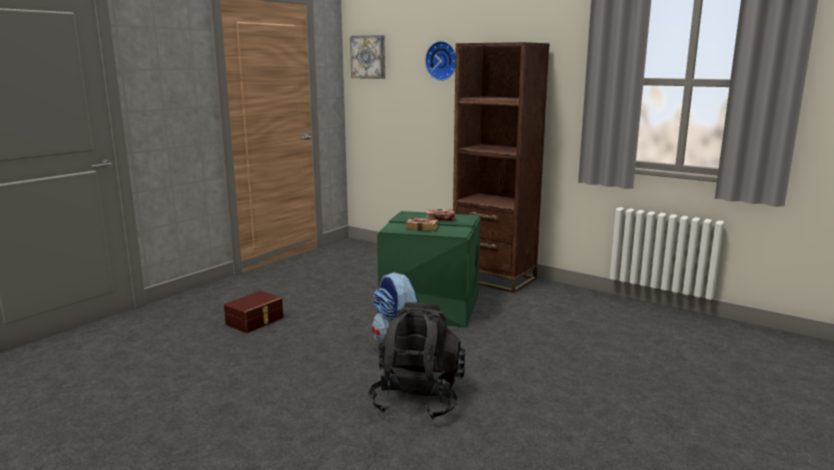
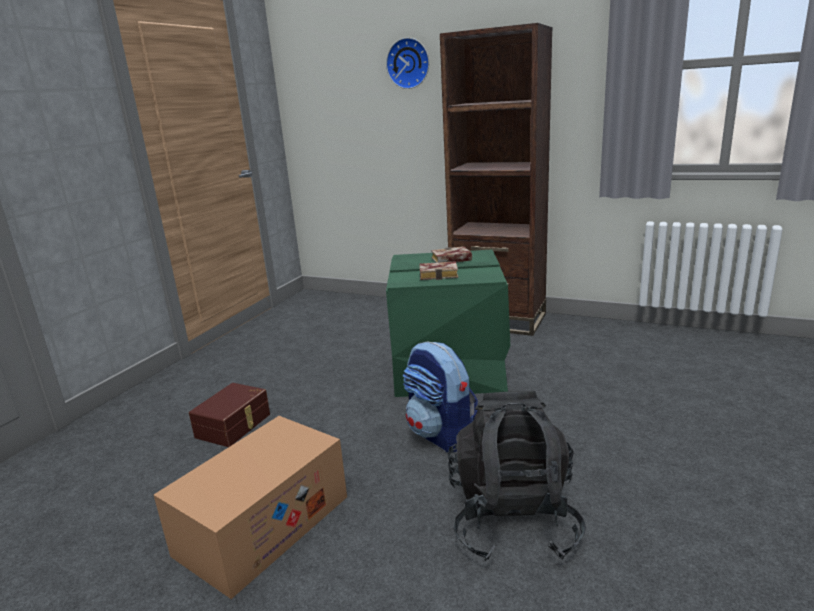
camera: 10 degrees left, 5 degrees up
picture [350,35,385,79] -> none
none -> cardboard box [154,416,347,599]

